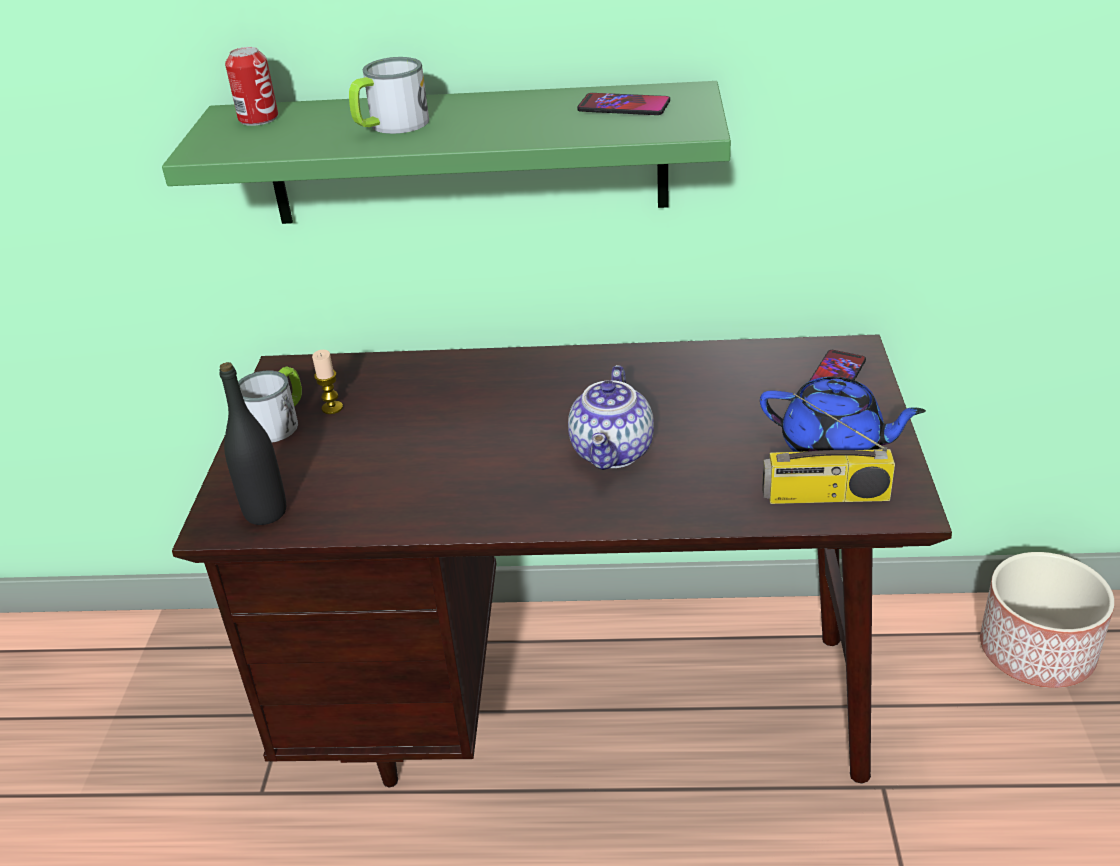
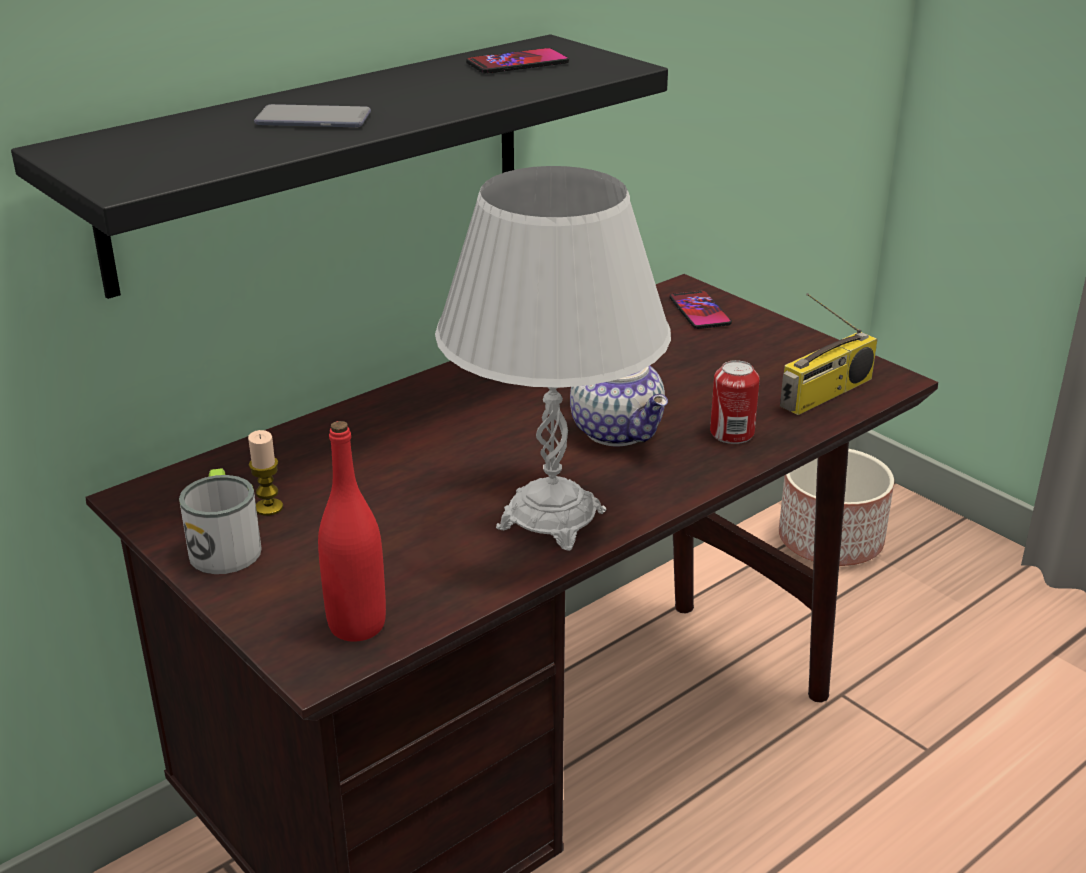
camera: 45 degrees left, 5 degrees down
green shelf [162,81,731,224] -> black shelf [11,34,668,299]
black bottle [219,362,286,525] -> red bottle [318,421,386,642]
can [225,47,278,126] -> can moved to [710,360,760,444]
mug [349,57,429,134] -> phone [254,104,371,127]
blue teapot [760,377,926,452] -> none
none -> white table lamp [435,166,671,551]

